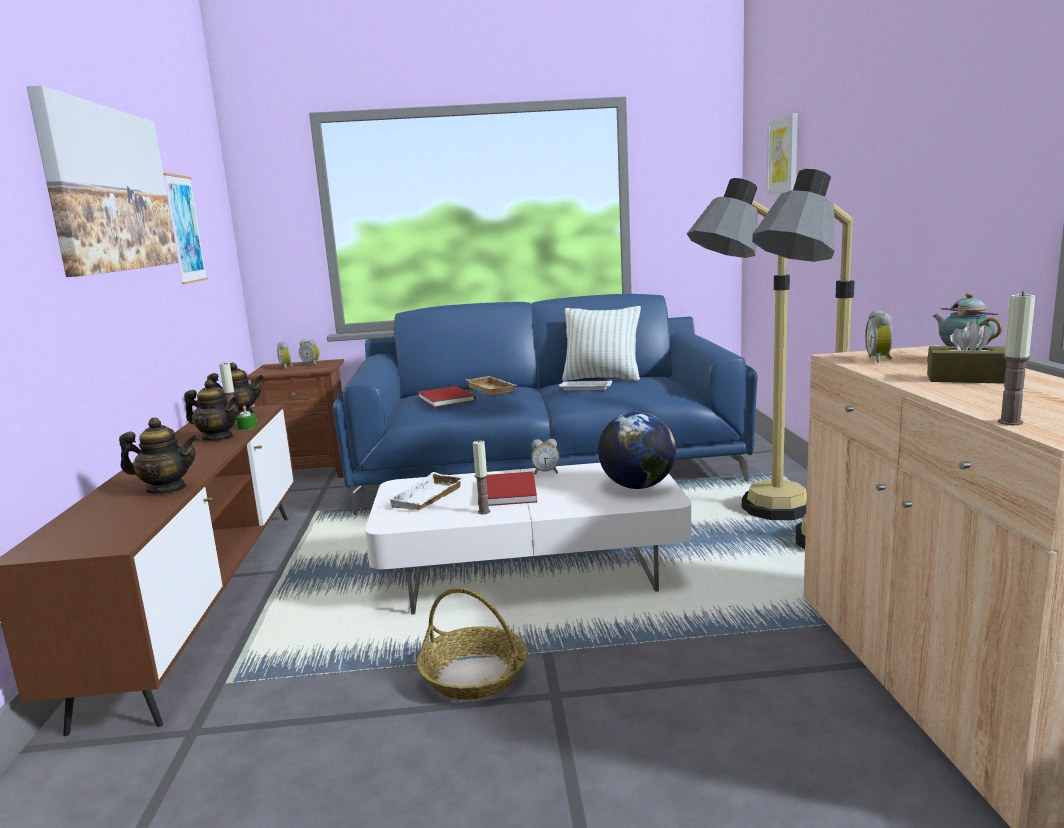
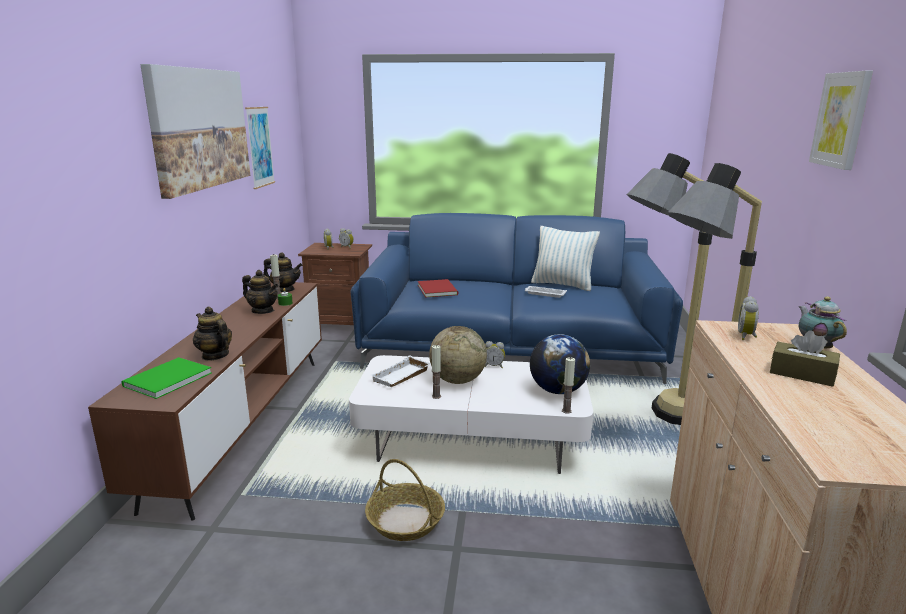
camera: 10 degrees right, 5 degrees up
teapot [119,417,198,494] -> teapot turned 150 degrees counterclockwise [193,307,232,361]
beige tray [465,376,517,396] -> none
red book [478,472,537,506] -> globe [429,326,487,384]
picture [767,113,798,194] -> picture moved to [809,71,873,170]
candle [998,291,1035,425] -> candle moved to [562,357,575,414]
none -> green book [122,357,212,399]

